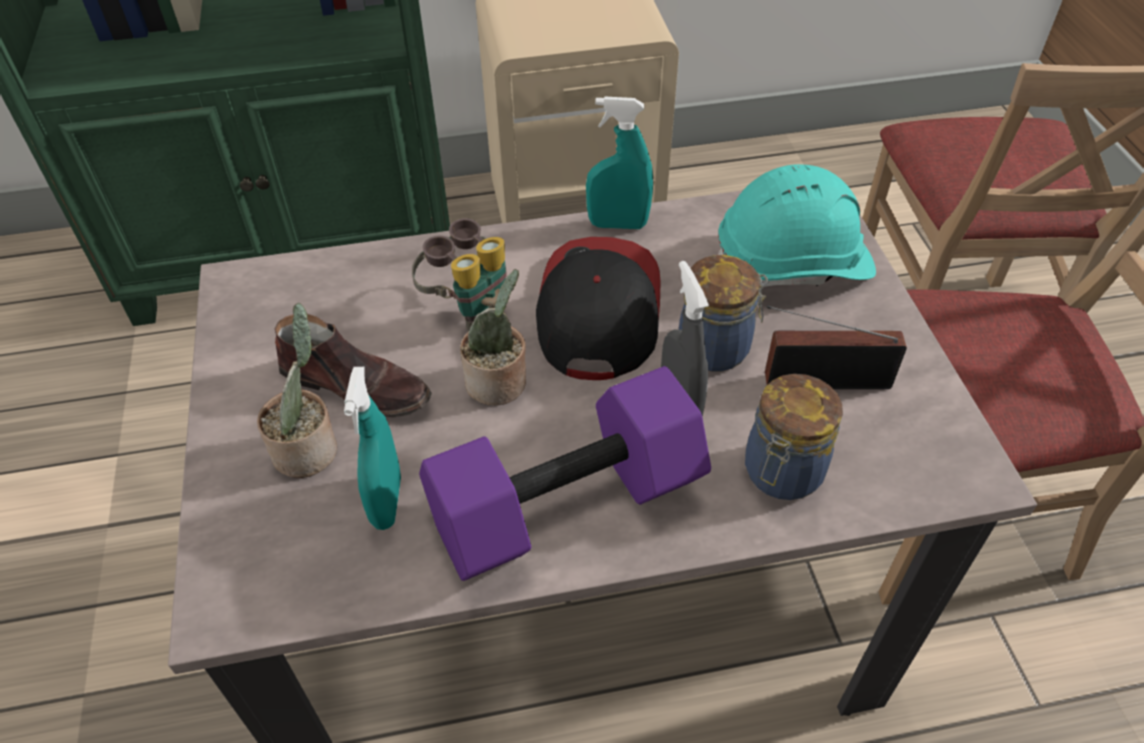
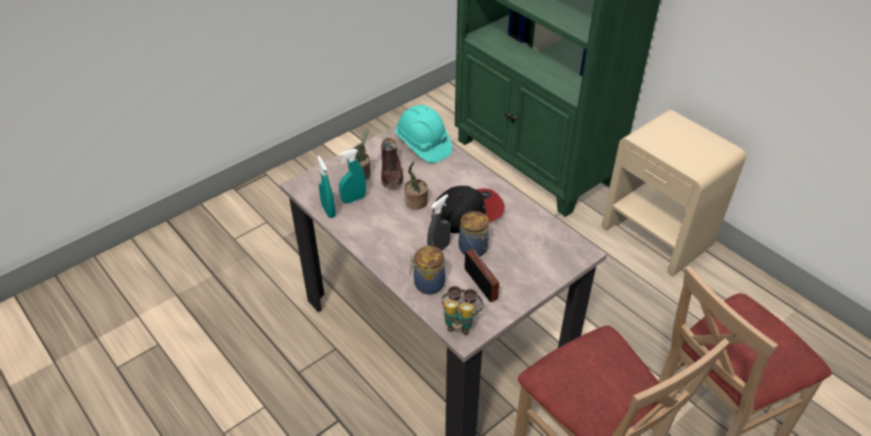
camera: 60 degrees right, 5 degrees down
binoculars [412,218,507,331] -> binoculars moved to [442,286,484,335]
purple dumbbell [419,366,711,581] -> none
turquoise spray bottle [586,96,653,229] -> turquoise spray bottle moved to [317,156,336,218]
turquoise hard hat [718,164,876,287] -> turquoise hard hat moved to [396,105,452,163]

